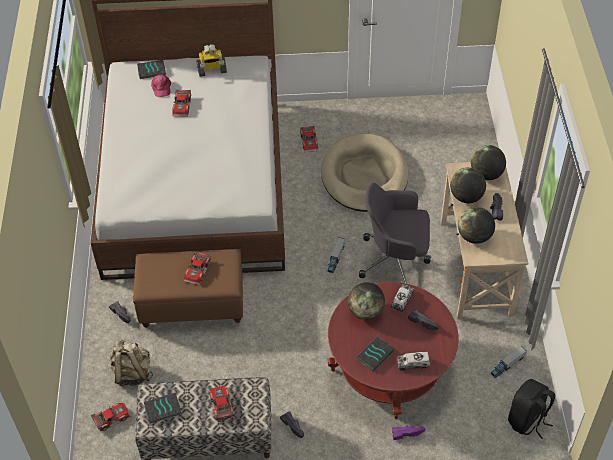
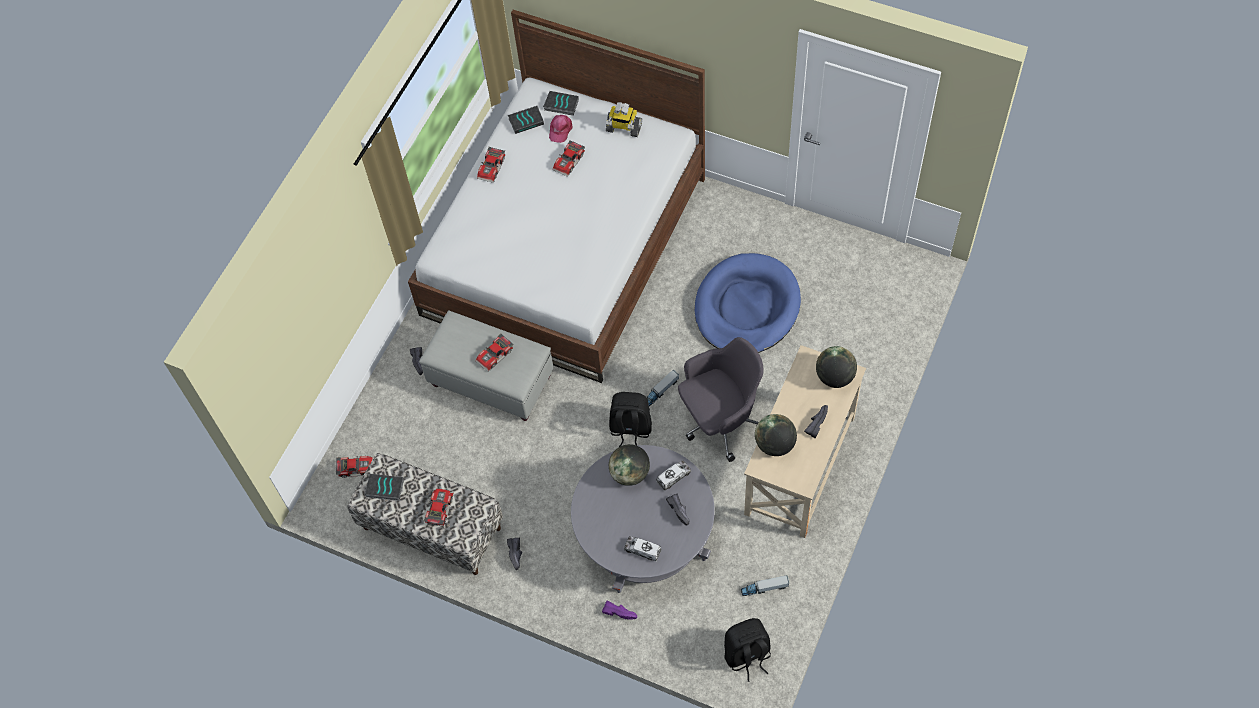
camera: 30 degrees right, 10 degrees up
beige backpack [110,340,153,387] -> none
brown ottoman [133,249,243,328] -> grey ottoman [419,310,553,421]
toy car [300,126,318,152] -> toy car moved to [477,147,505,183]
beige dog bed [321,134,409,212] -> blue dog bed [695,253,801,353]
red coffee table [328,282,459,419] -> grey coffee table [571,445,715,593]
book [356,336,394,371] -> book moved to [508,106,544,134]
grey office chair [359,183,431,284] -> grey office chair turned 120 degrees clockwise [678,337,763,462]
globe [450,167,486,203] -> none
none -> black backpack [609,392,652,447]

